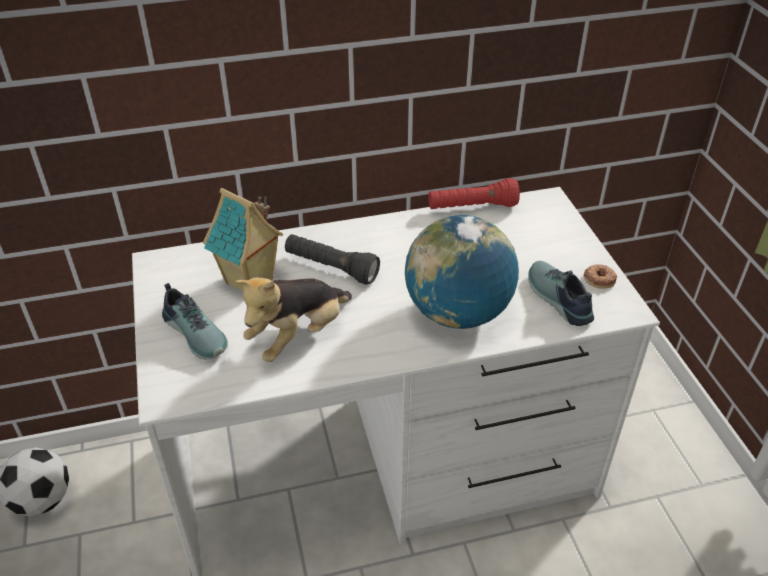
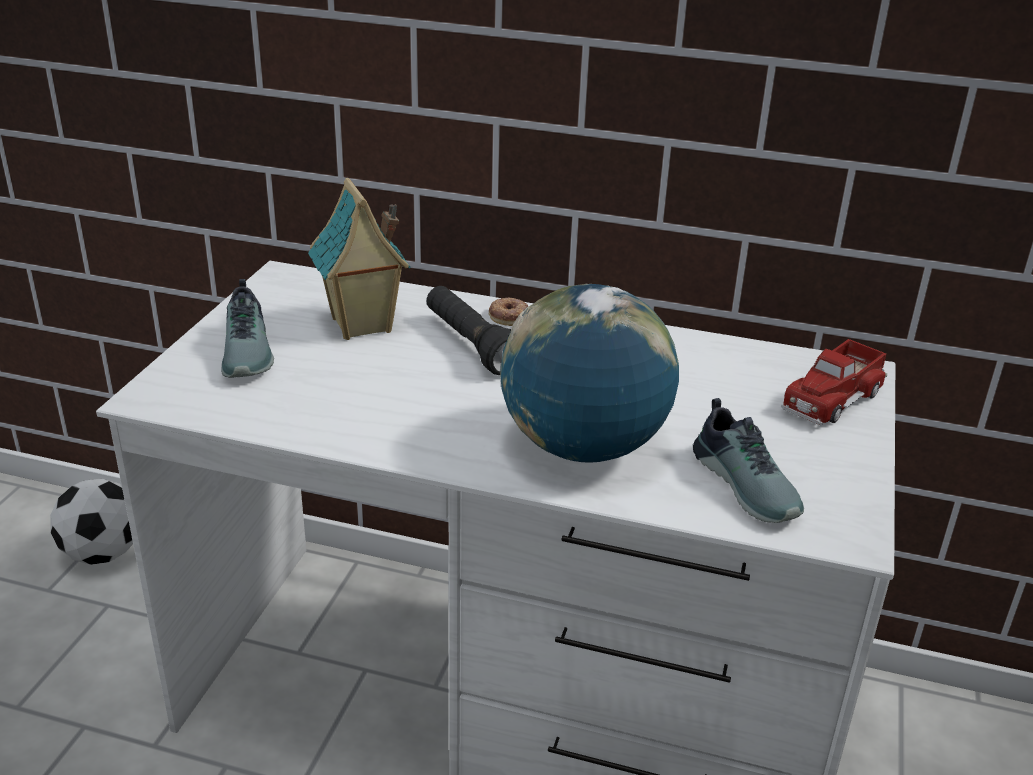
camera: 30 degrees right, 10 degrees down
plush toy [235,277,352,362] -> none
red flashlight [428,178,520,209] -> none
shoe [528,261,594,326] -> shoe turned 150 degrees clockwise [693,398,804,523]
donut [584,264,617,289] -> donut moved to [489,297,528,326]
none -> toy truck [781,339,887,425]

